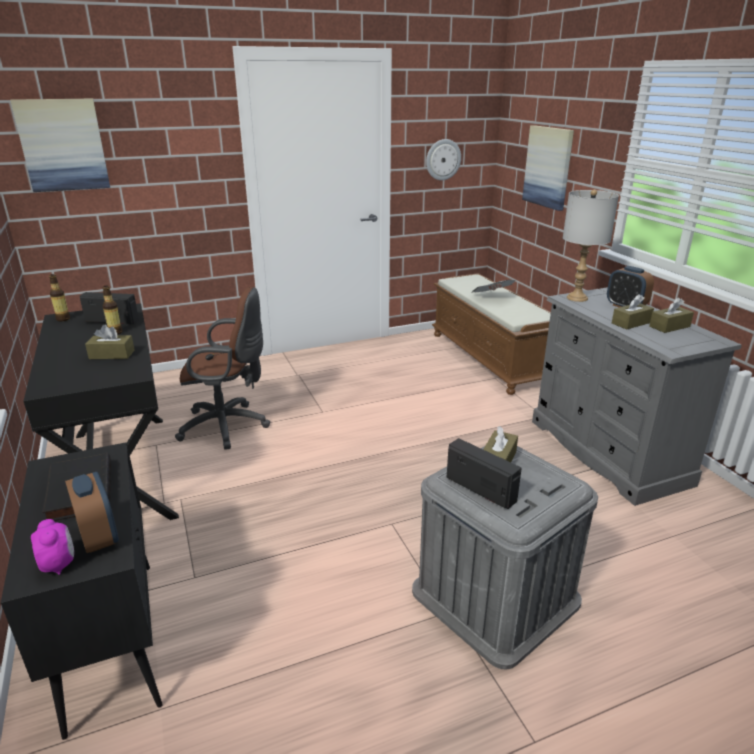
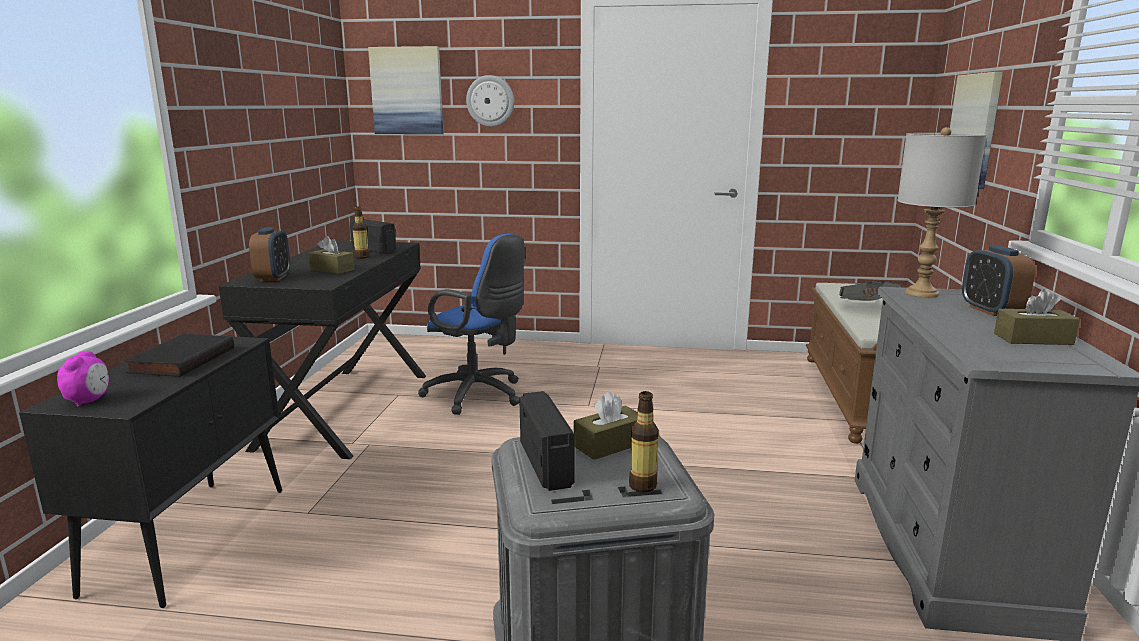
camera: 30 degrees right, 10 degrees down
bottle [49,274,70,321] -> bottle moved to [629,391,659,492]
alarm clock [65,472,119,553] -> alarm clock moved to [249,227,290,281]
brown office chair [175,287,270,450] -> blue office chair [418,234,525,415]
wall clock [426,139,461,180] -> wall clock moved to [466,75,514,127]
brown tissue box [612,294,654,329] -> none

